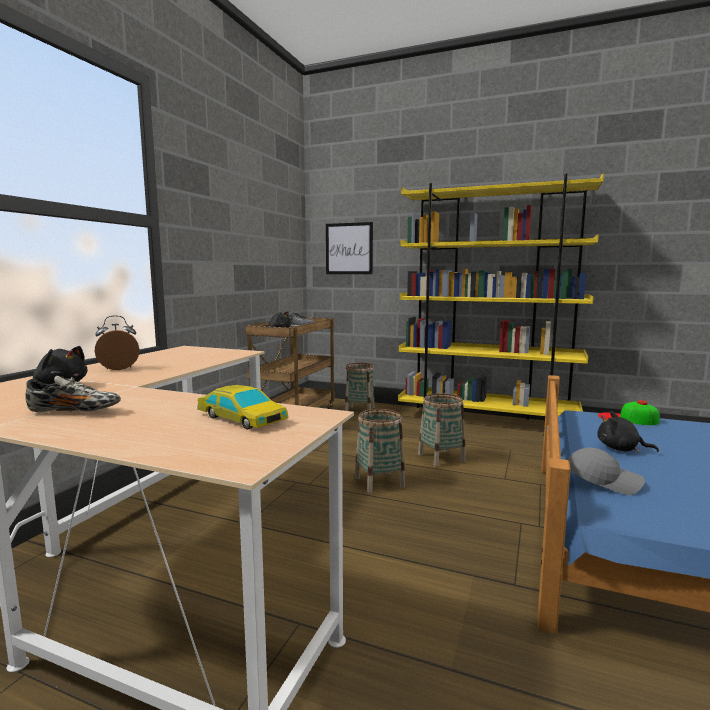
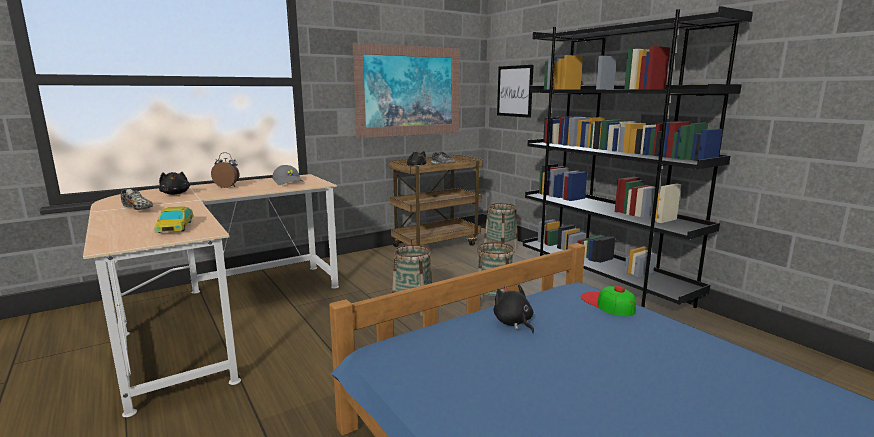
camera: 35 degrees right, 5 degrees up
yellow bookcase [398,173,604,420] -> black bookcase [523,6,753,308]
grey cap [567,448,645,495] -> grey cap moved to [272,165,304,185]
none -> picture [352,43,460,138]

